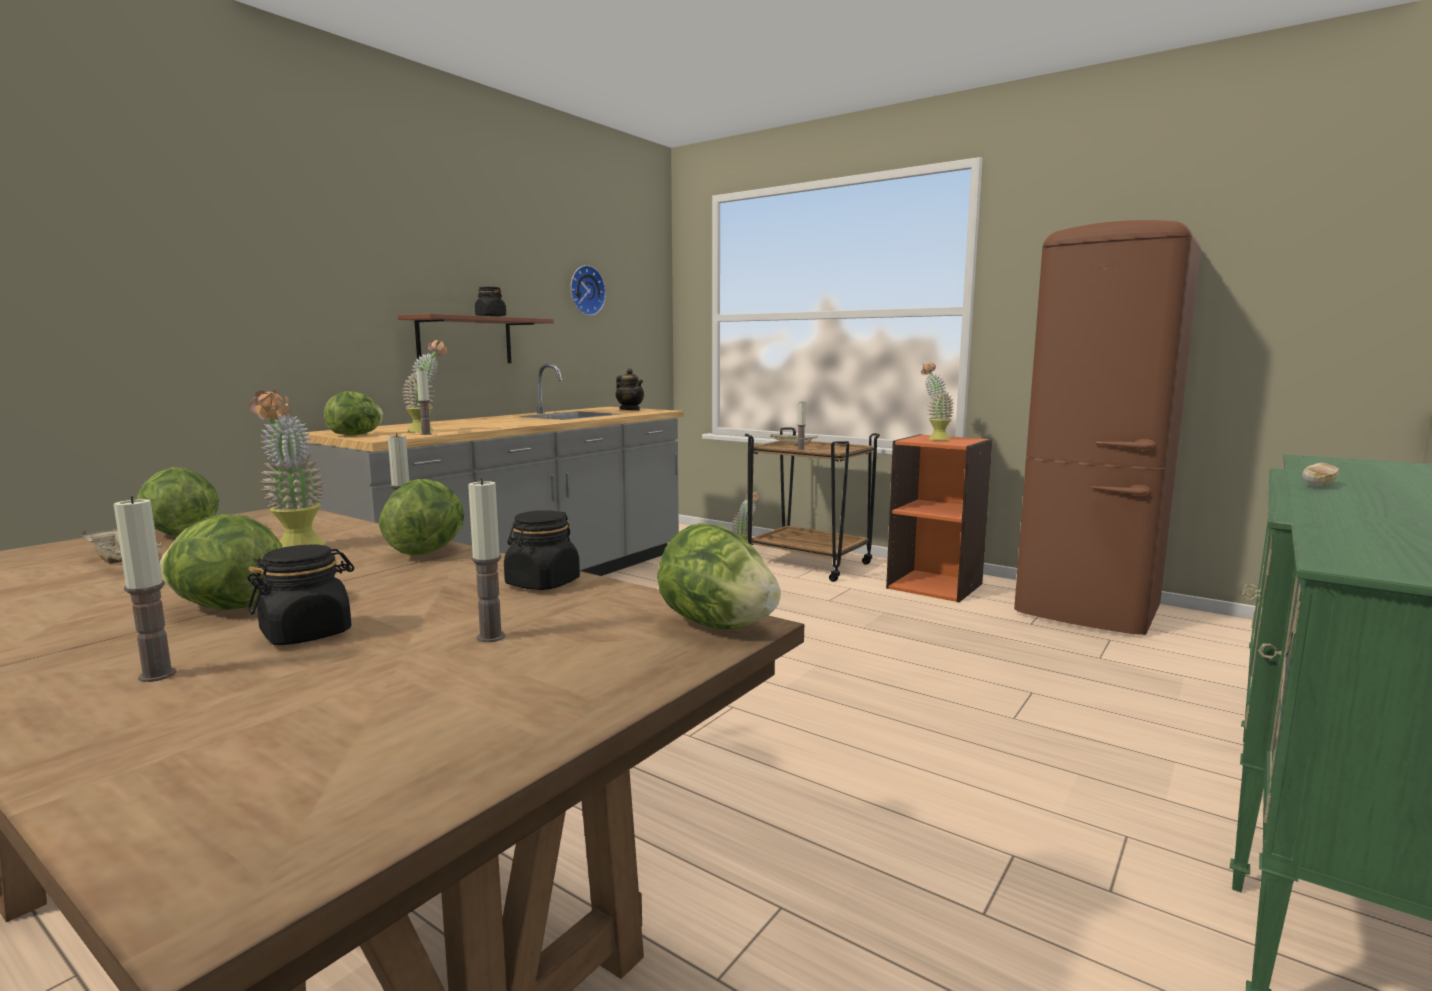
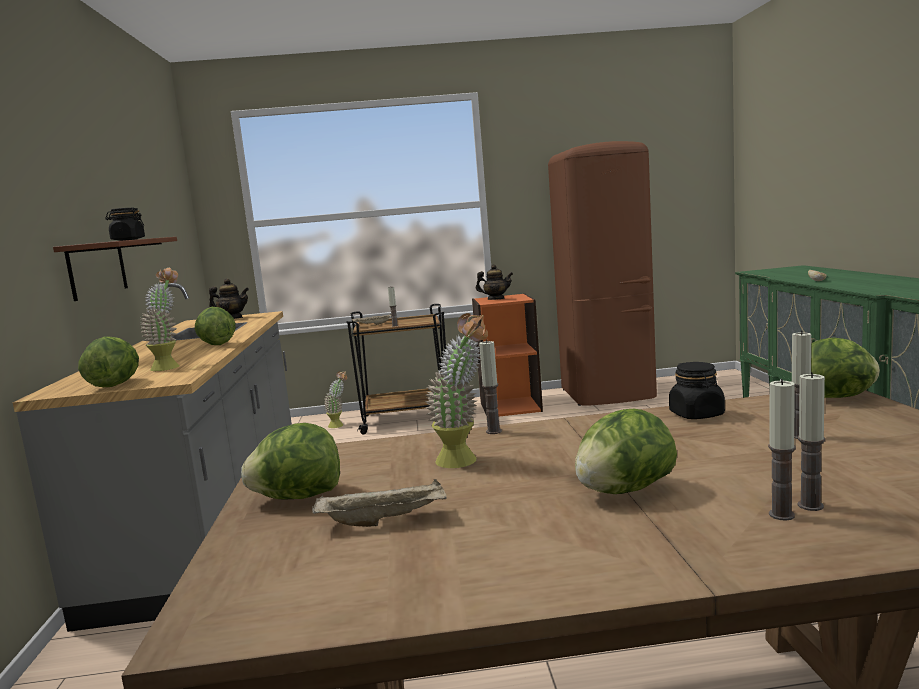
camera: 40 degrees left, 0 degrees up
black jar [247,545,354,645] -> none
lettuce [379,479,465,556] -> lettuce moved to [195,307,236,345]
candle [416,368,432,435] -> candle moved to [798,372,825,511]
wall clock [570,265,606,316] -> none
potted plant [921,362,954,440] -> teapot [476,264,513,300]

